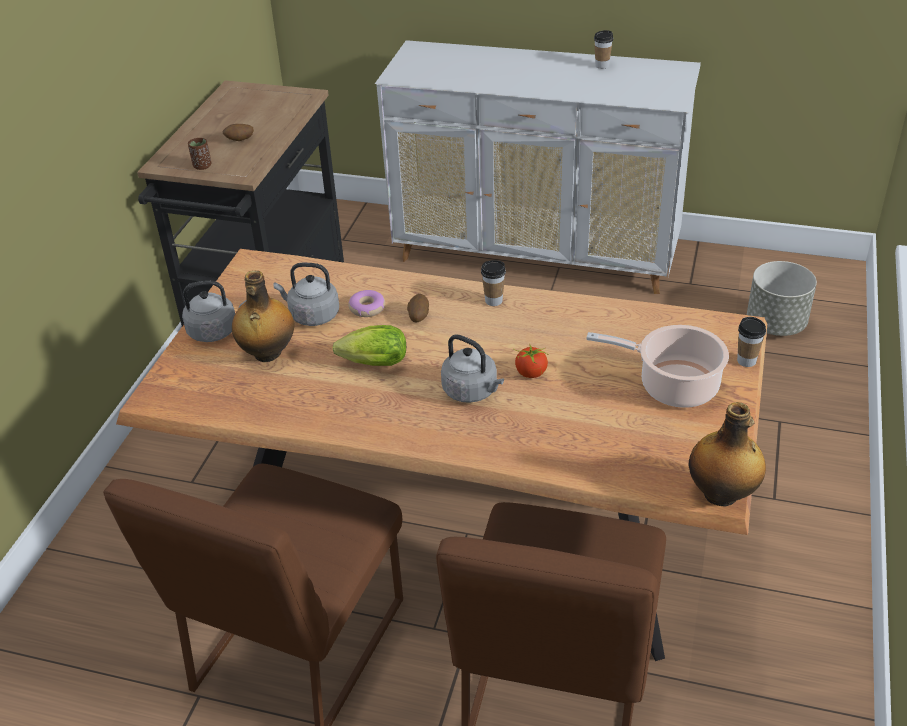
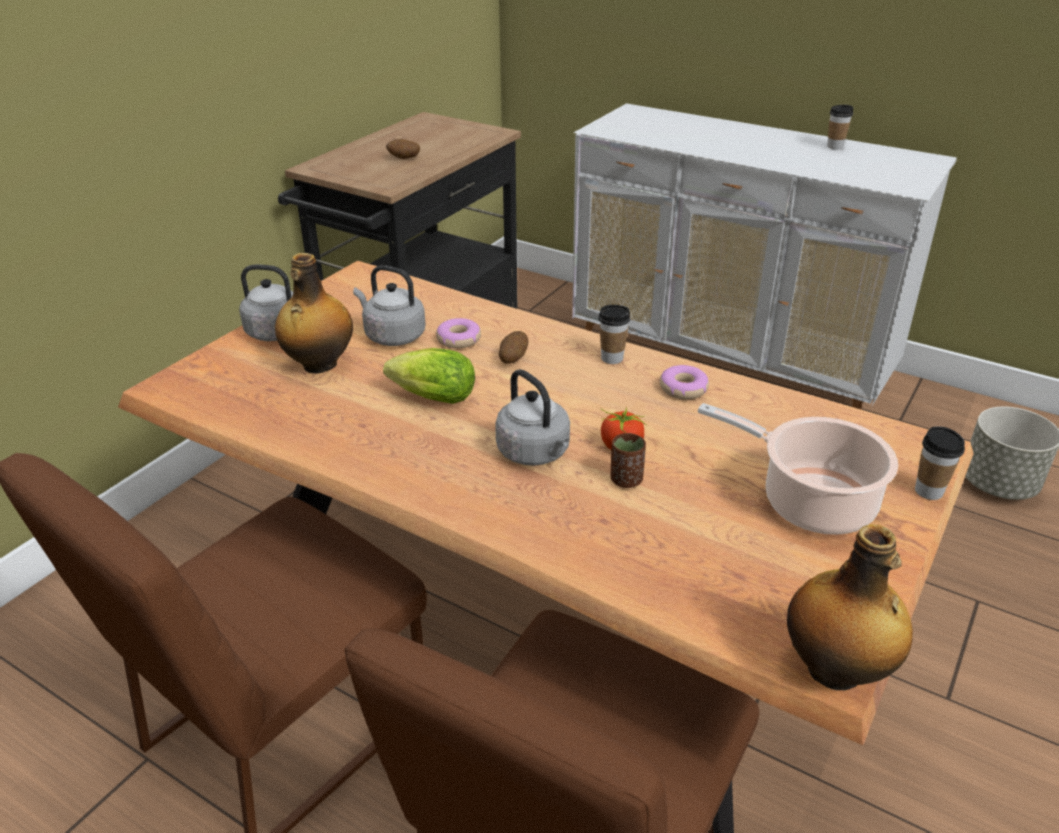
camera: 15 degrees right, 5 degrees down
brown cup [188,138,211,170] -> brown cup moved to [611,433,646,488]
none -> donut [660,365,709,399]

